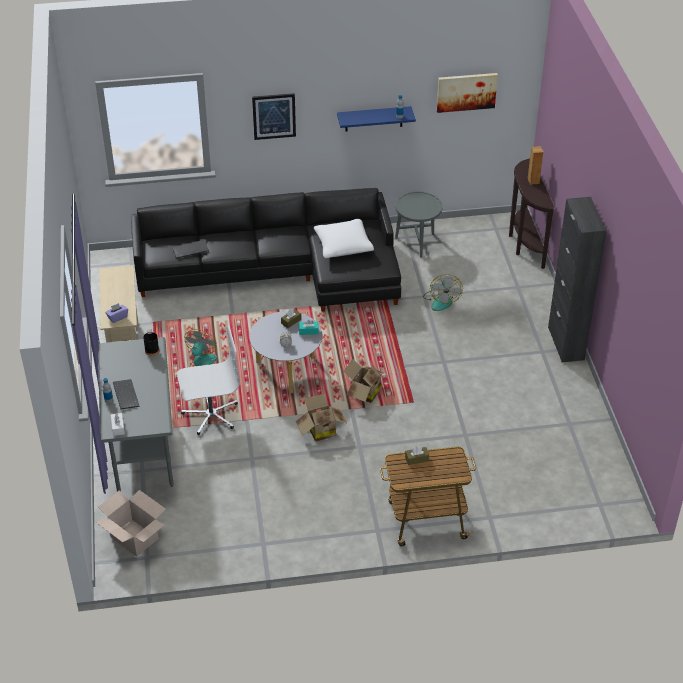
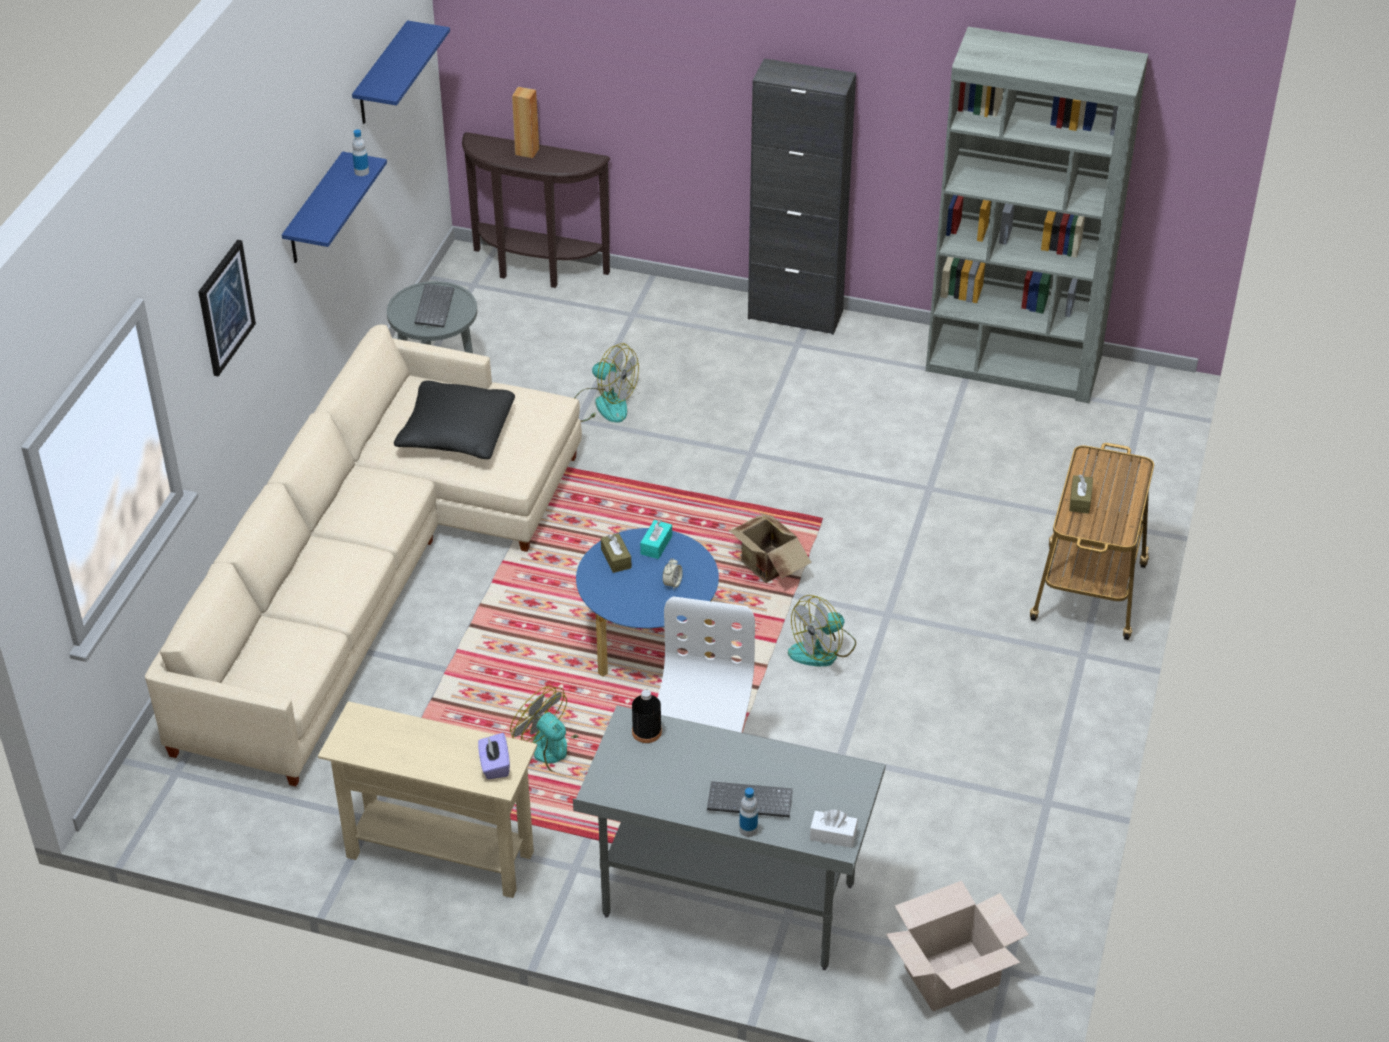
camera: 65 degrees left, 0 degrees up
black sofa [131,188,401,312] -> beige sofa [145,325,582,786]
keyboard [172,240,209,258] -> keyboard moved to [414,284,454,327]
grey coffee table [250,311,322,394] -> blue coffee table [576,528,719,677]
cardboard box [296,394,348,442] -> fan [788,595,856,666]
white pillow [314,219,374,258] -> black pillow [394,381,515,459]
picture [437,73,498,113] -> blue shelf [352,20,450,124]
none -> grey bookcase [926,27,1148,403]

